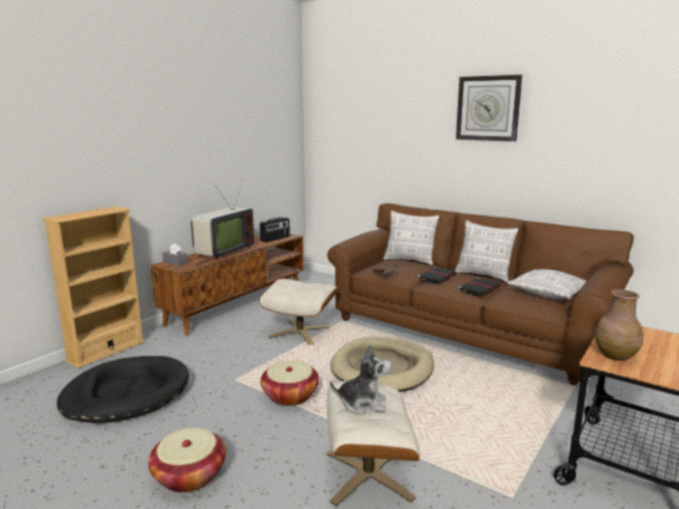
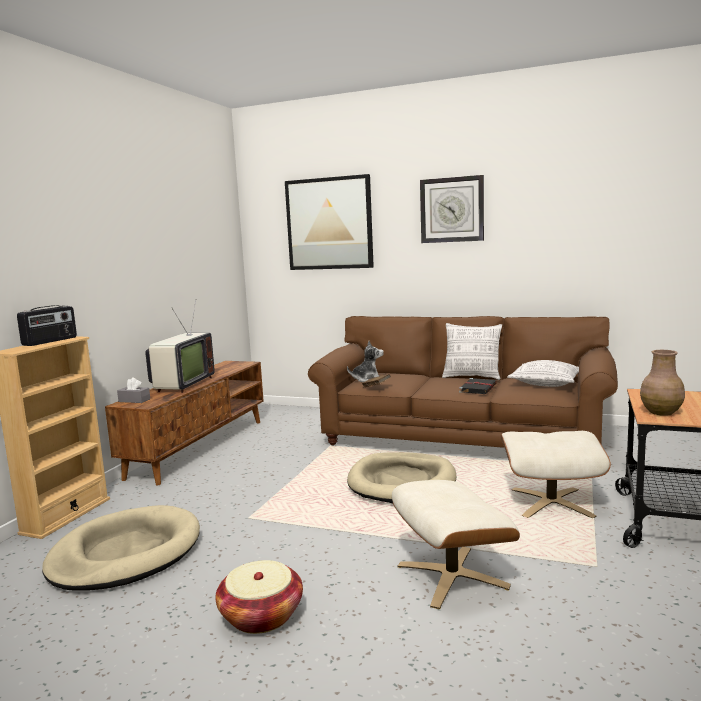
camera: 15 degrees left, 5 degrees down
black dog bed [57,356,189,423] -> beige dog bed [42,505,200,591]
beige ottoman [259,279,338,345] -> beige ottoman moved to [500,431,611,518]
radio [260,217,290,242] -> radio moved to [17,305,77,346]
basket [260,360,319,406] -> none
plush toy [330,345,392,415] -> plush toy moved to [347,341,384,382]
pillow [383,210,439,266] -> none
black book [417,267,457,284] -> none
none -> picture [285,174,374,270]

